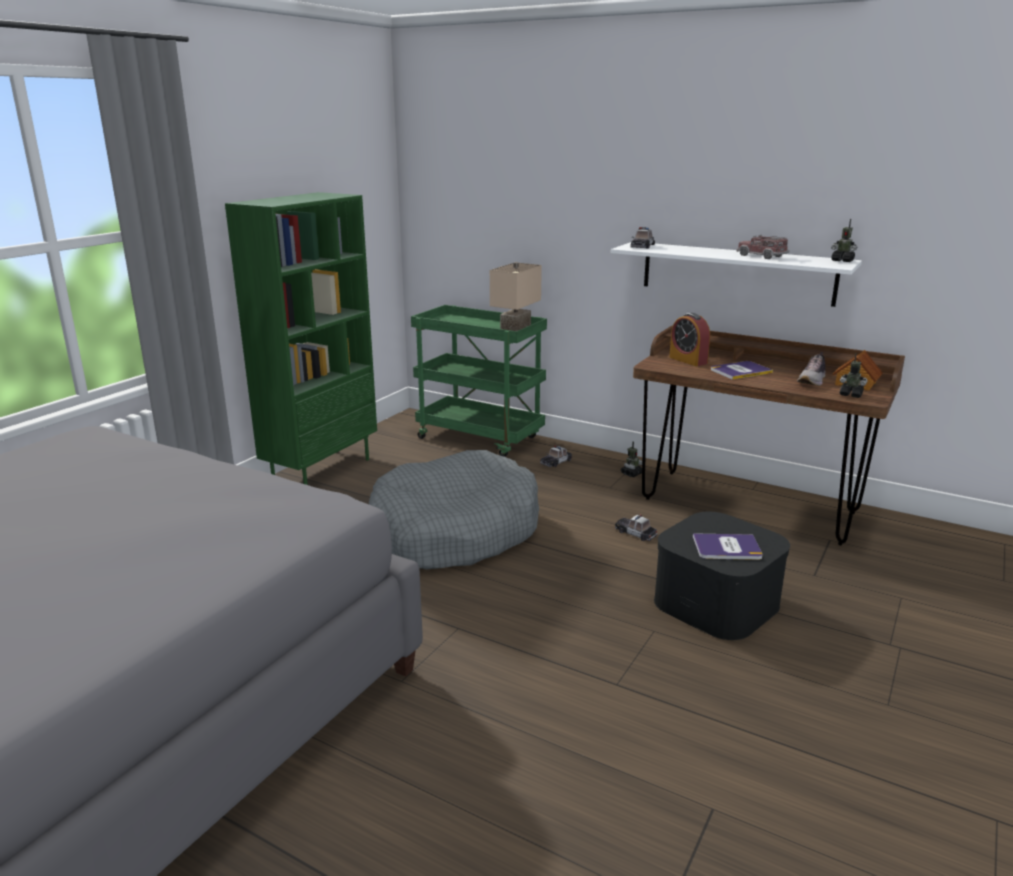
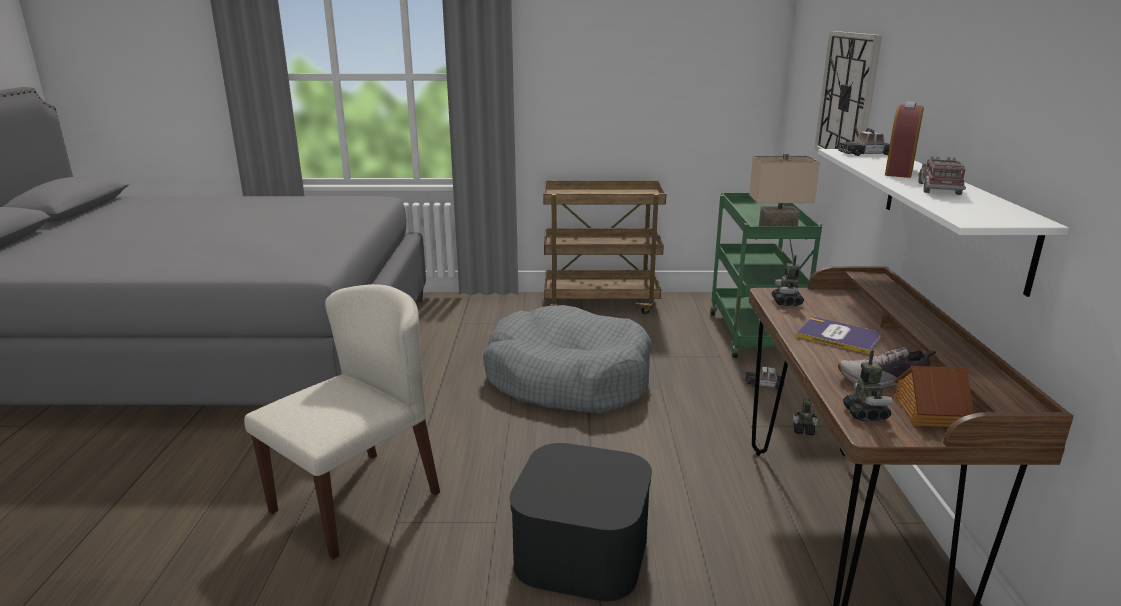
camera: 60 degrees right, 0 degrees up
green bookcase [225,192,377,485] -> brown cart [543,180,666,314]
toy car [615,514,658,541] -> none
alarm clock [669,313,710,366] -> alarm clock moved to [885,101,924,178]
book [693,533,763,560] -> none
toy robot [831,219,857,262] -> toy robot moved to [771,255,804,306]
none -> beige chair [244,284,440,560]
none -> wall clock [814,31,882,151]

